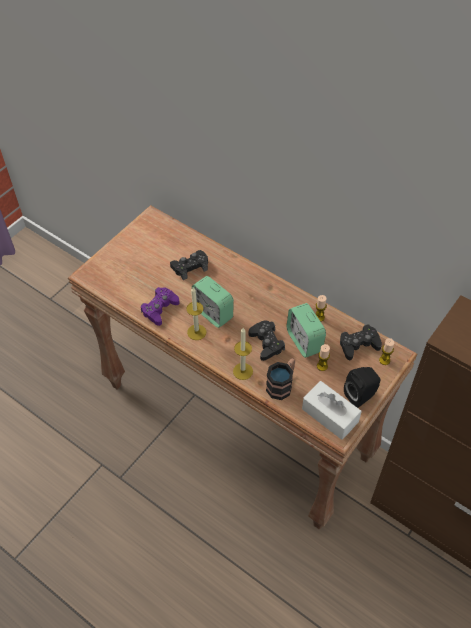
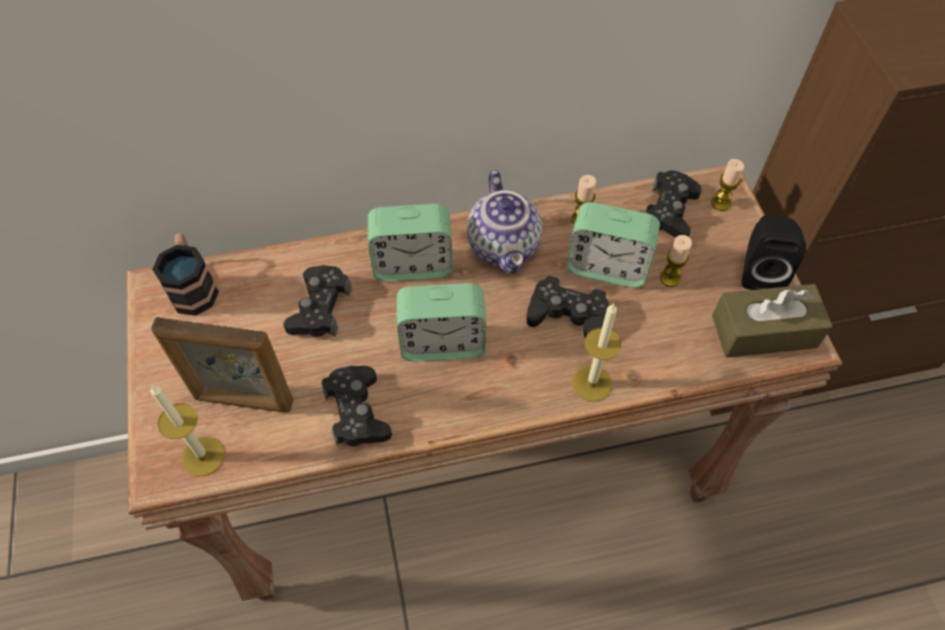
camera: 50 degrees left, 5 degrees up
purple game controller [141,287,180,326] -> black game controller [321,366,392,446]
candle [186,287,207,340] -> candle moved to [150,385,225,476]
mug [266,358,295,400] -> mug moved to [152,233,219,316]
white tissue box [302,381,362,440] -> brown tissue box [712,284,833,358]
none -> picture frame [151,317,293,413]
none -> alarm clock [367,204,453,282]
none -> teapot [467,170,542,274]

